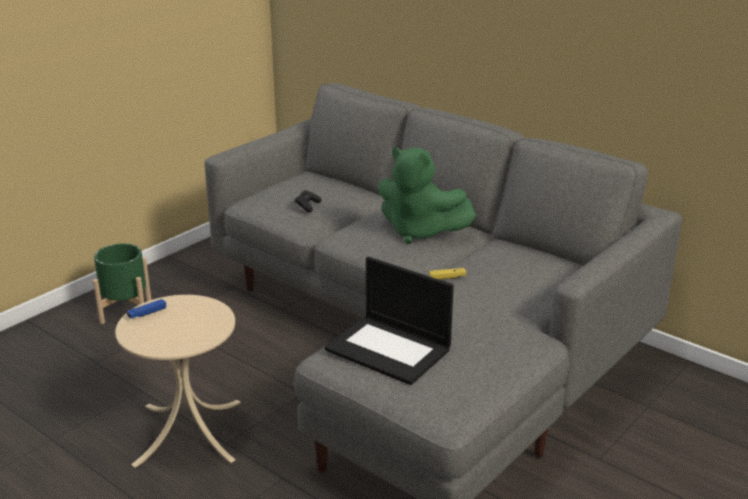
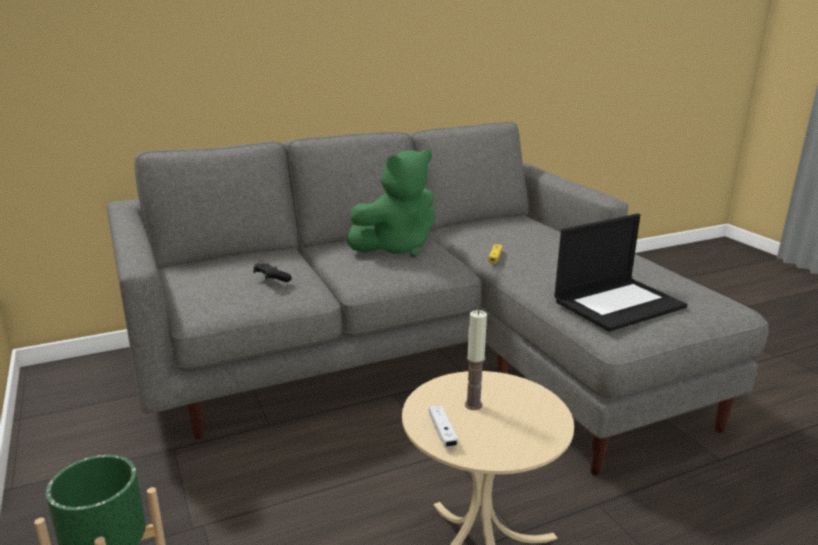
camera: 65 degrees left, 5 degrees down
blue game controller [127,299,166,318] -> white game controller [429,405,458,448]
none -> candle [465,310,487,410]

